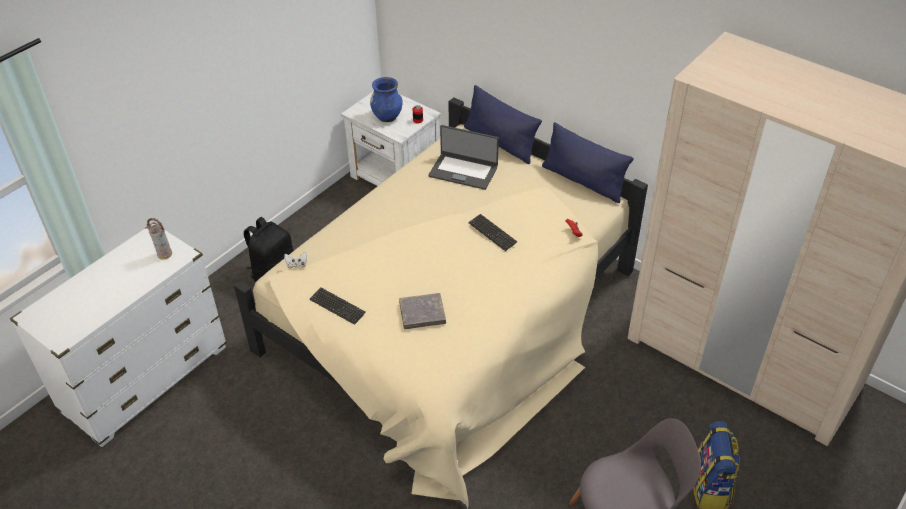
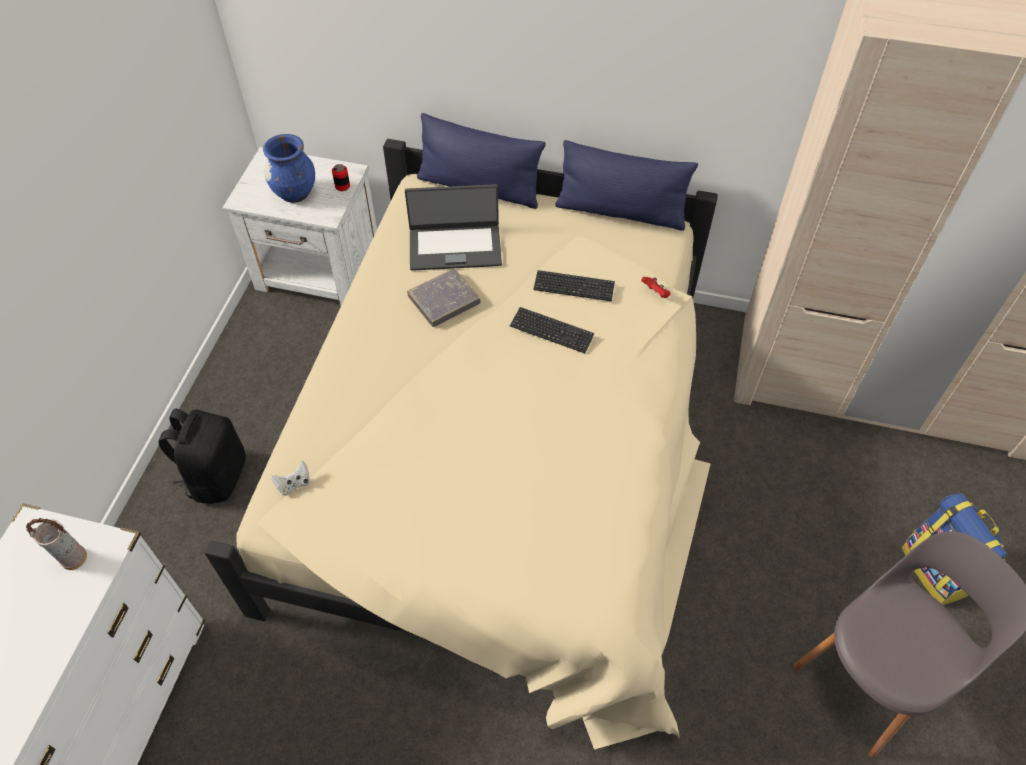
camera: 25 degrees left, 10 degrees up
keyboard [310,288,366,325] -> keyboard moved to [533,270,615,301]
grey book [399,293,446,329] -> grey book moved to [407,268,481,327]

